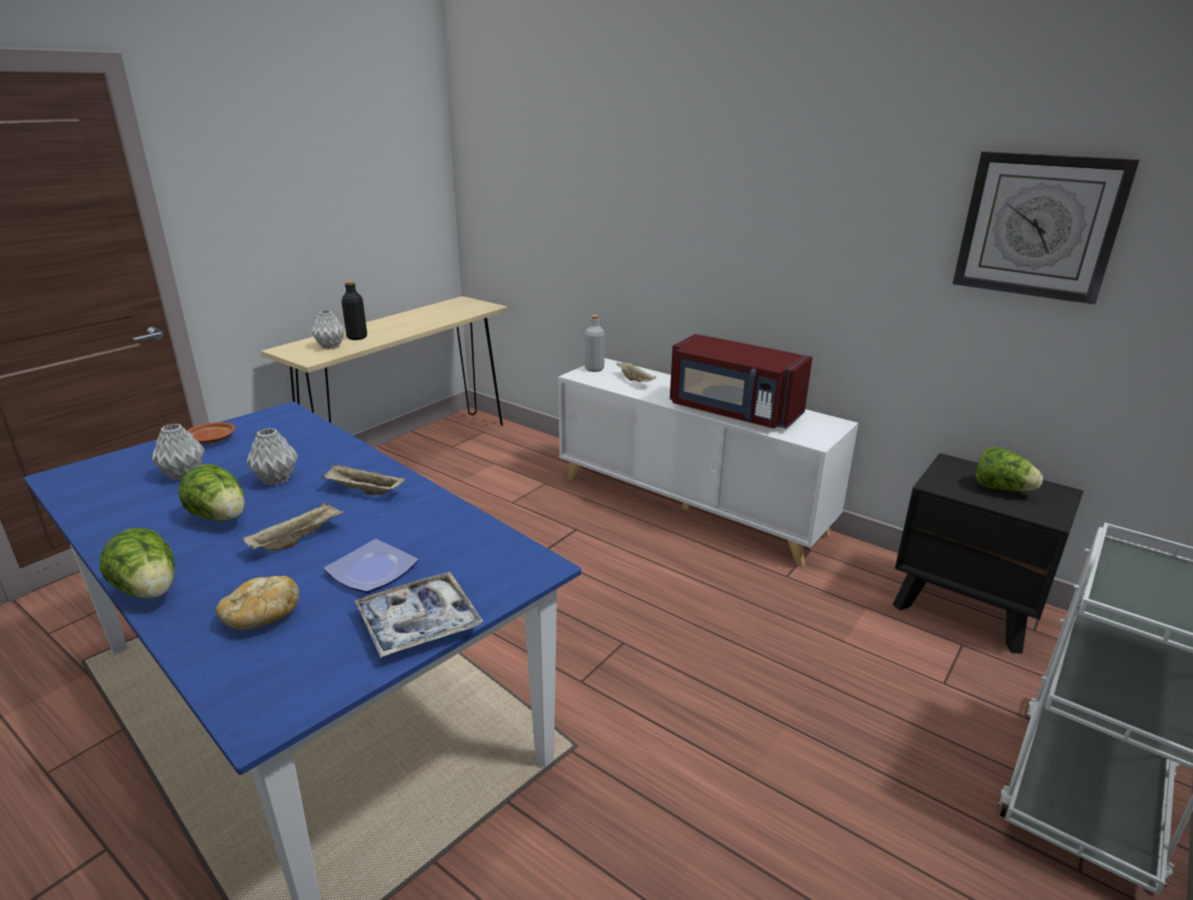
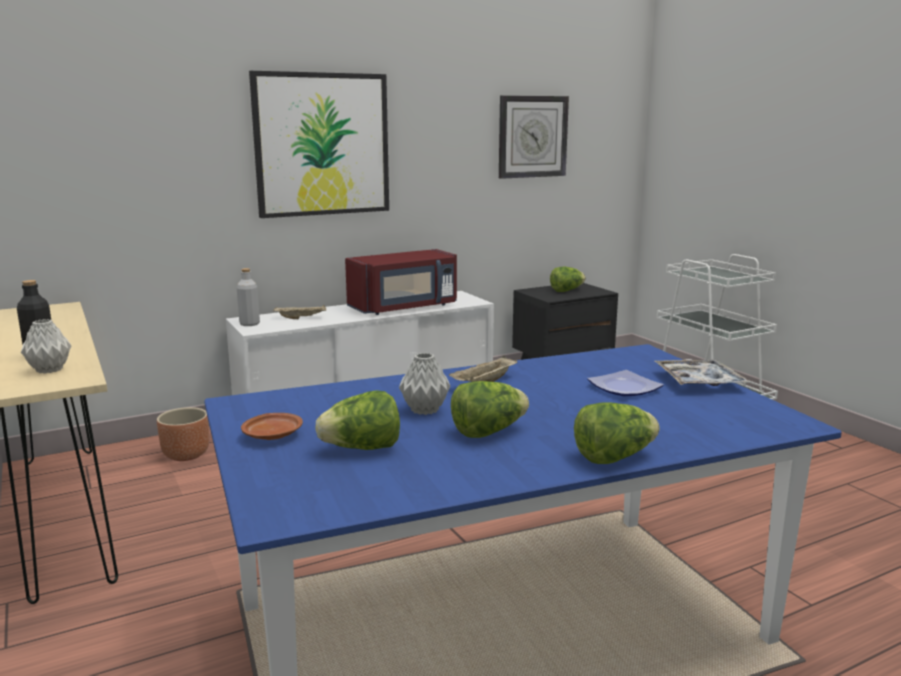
camera: 65 degrees left, 10 degrees down
grey vase [152,424,205,481] -> lettuce [315,390,400,450]
bread [216,576,299,630] -> none
beige tray [243,502,345,551] -> none
none -> brown planter [157,407,209,461]
none -> picture [249,71,389,218]

